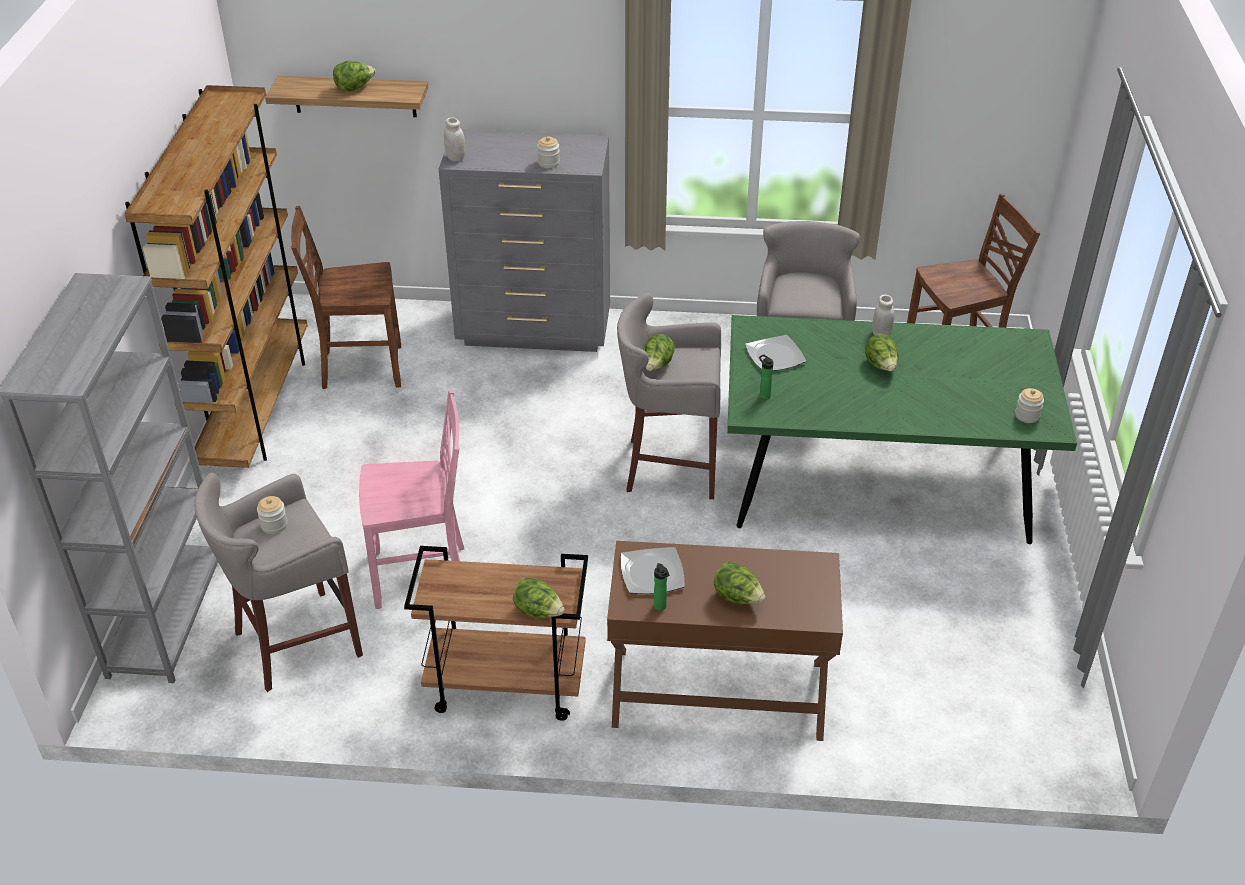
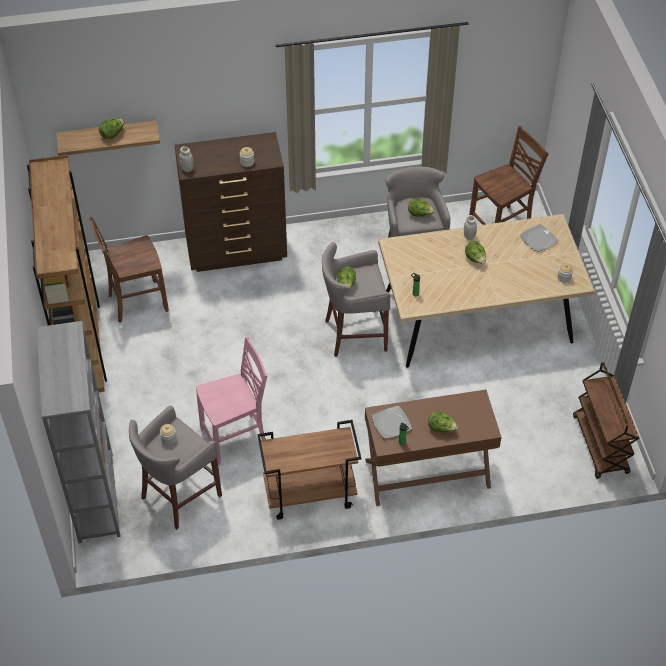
camera: 15 degrees left, 10 degrees up
grey dresser [439,130,610,352] -> brown dresser [174,132,287,272]
lettuce [513,577,565,618] -> lettuce moved to [408,198,435,217]
green dining table [727,315,1077,544] -> beige dining table [378,214,595,368]
plate [745,335,806,371] -> plate moved to [520,224,558,252]
none -> brown cart [573,362,639,479]

